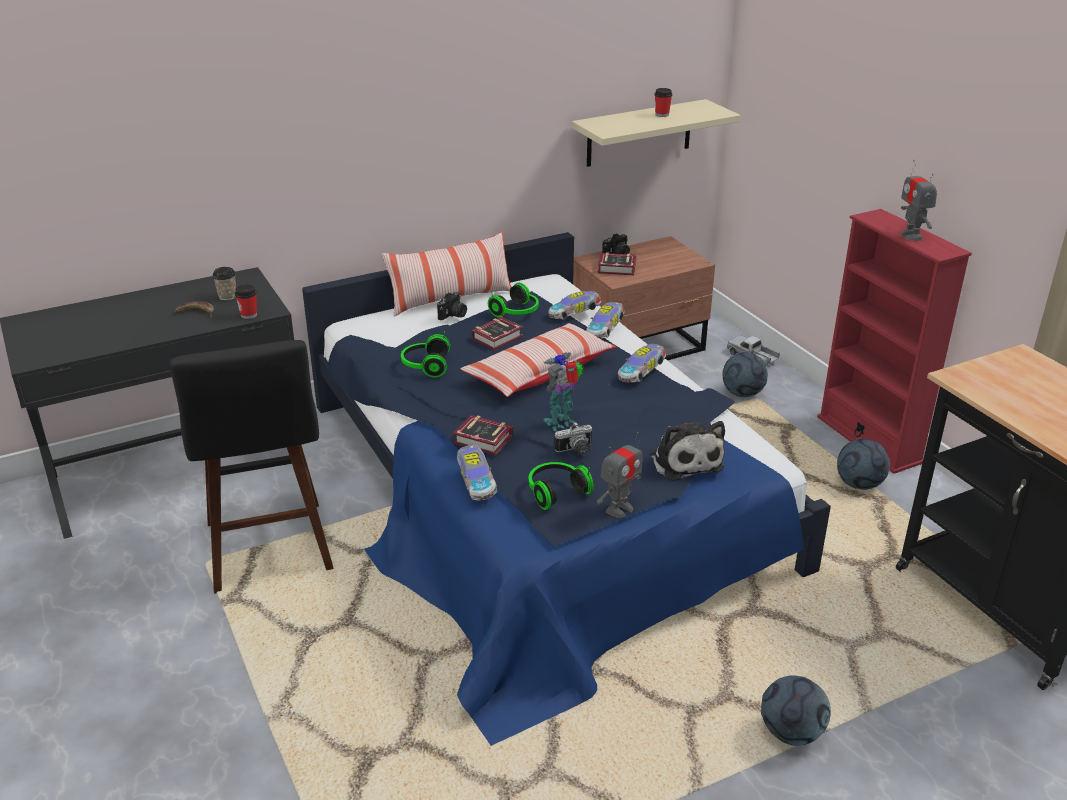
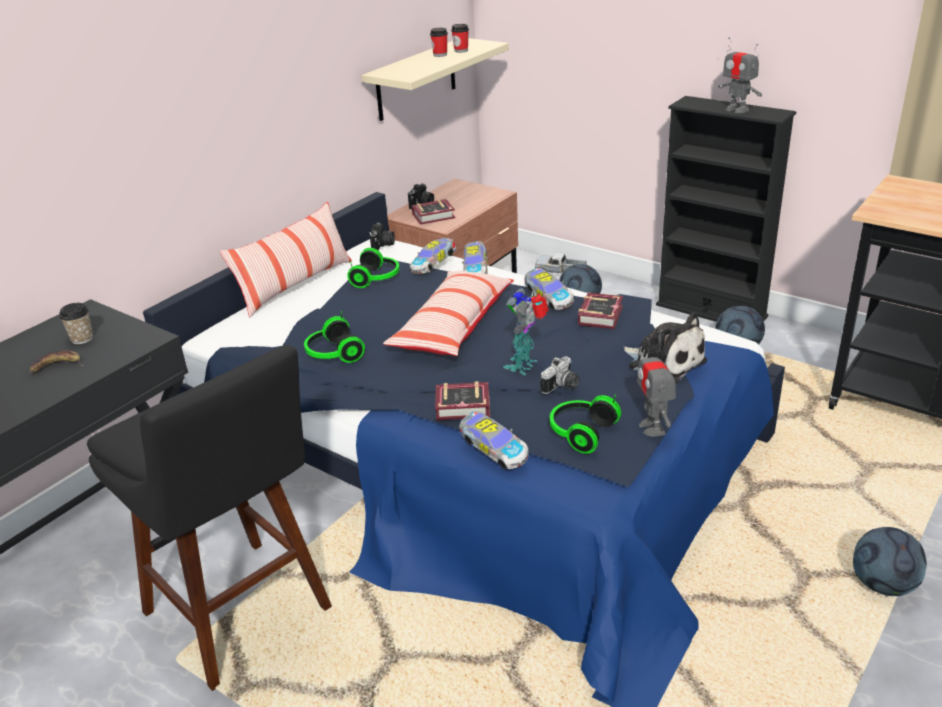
camera: 25 degrees left, 0 degrees up
cup [235,284,257,319] -> cup moved to [451,24,469,53]
camera [437,292,467,320] -> camera moved to [369,223,395,250]
book [472,317,523,350] -> book moved to [578,293,623,329]
toy robot [597,432,643,518] -> toy robot turned 150 degrees clockwise [637,338,676,436]
toy car [618,344,666,383] -> toy car turned 45 degrees counterclockwise [524,268,574,310]
red bookcase [817,209,972,474] -> black bookcase [656,96,796,322]

